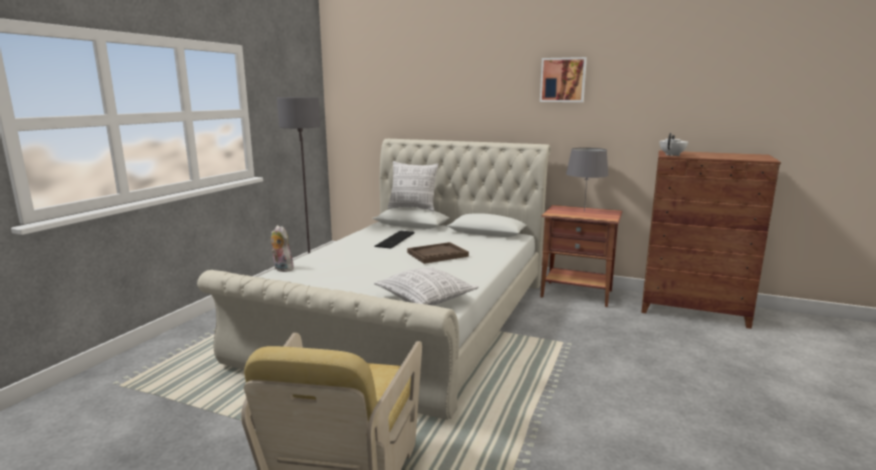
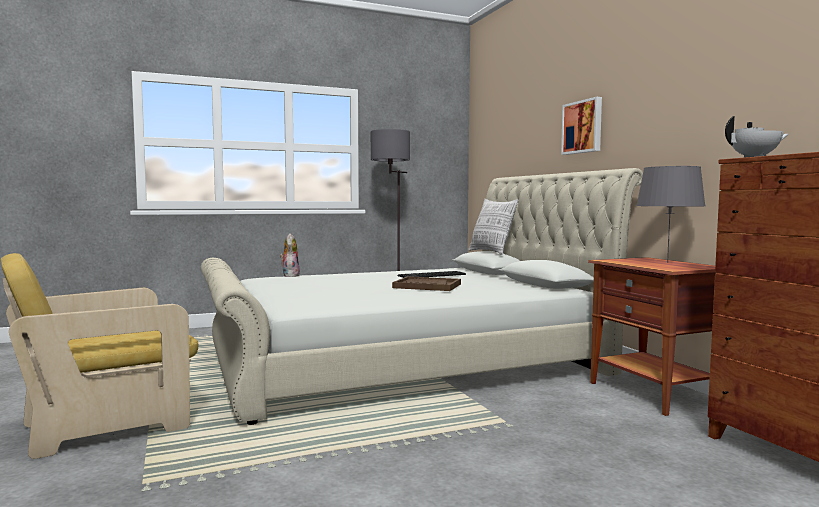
camera: 45 degrees right, 10 degrees down
pillow [374,267,479,305] -> none
picture [540,57,587,102] -> picture moved to [561,97,602,155]

